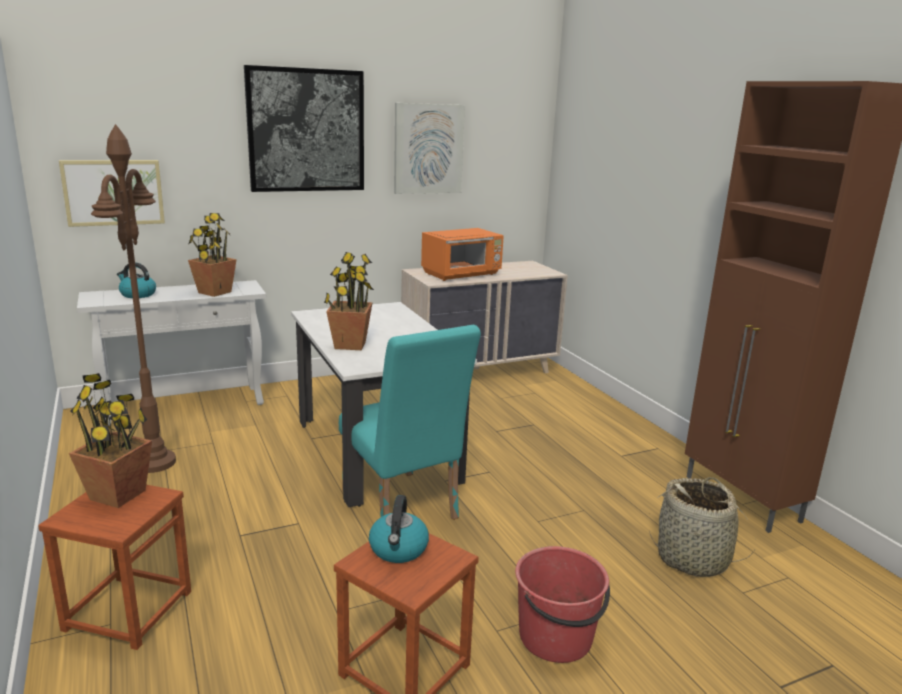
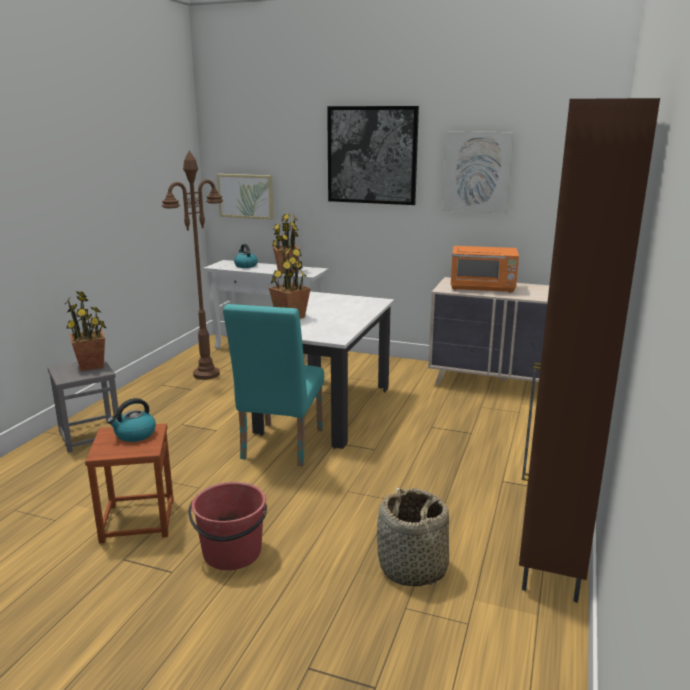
camera: 45 degrees right, 0 degrees up
brown stool [38,485,191,650] -> grey stool [48,359,118,453]

